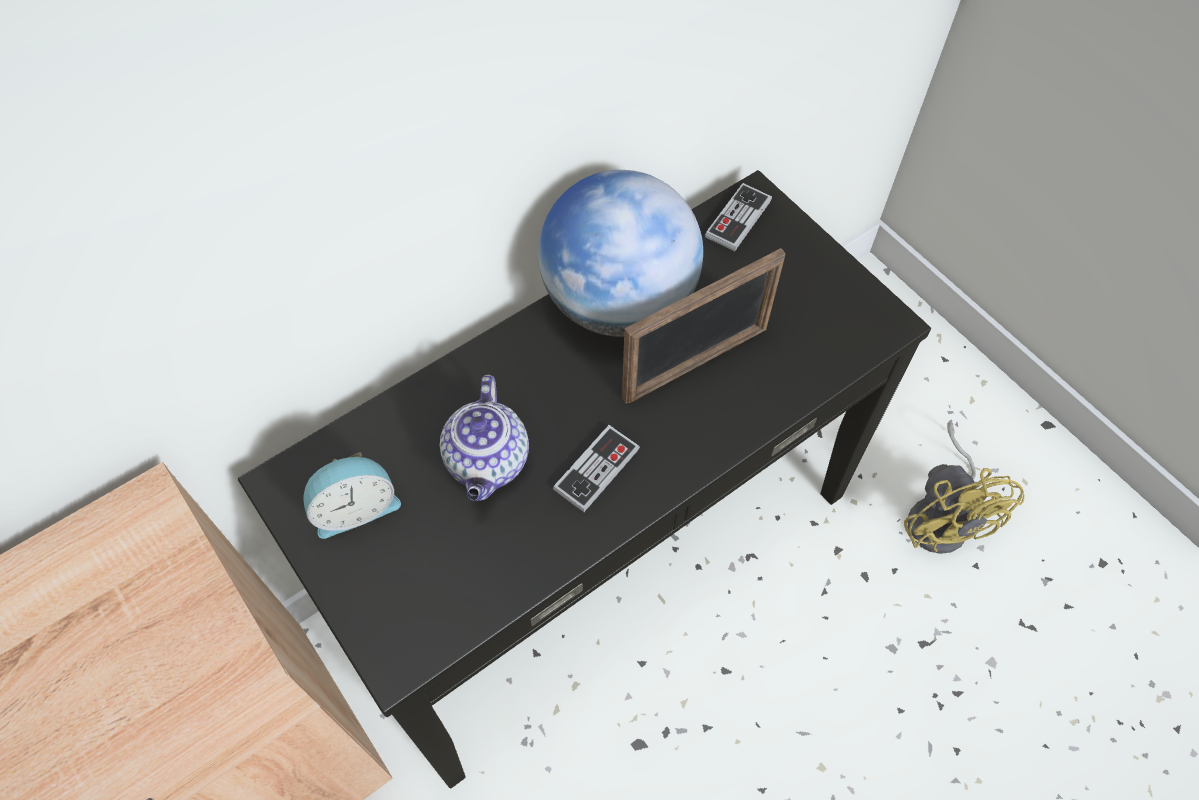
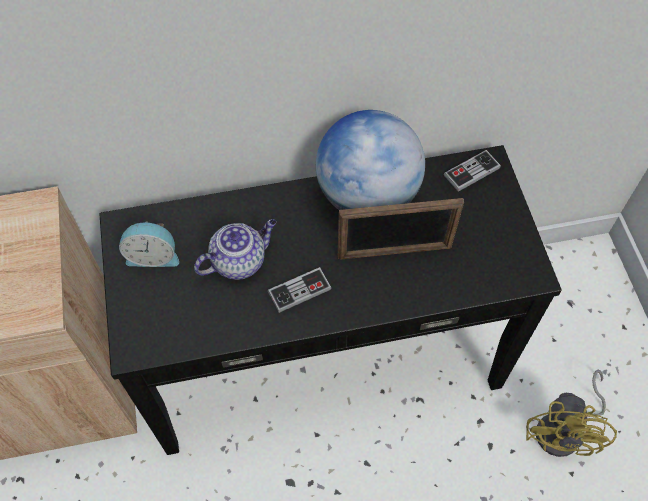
camera: 25 degrees right, 0 degrees up
teapot [440,375,529,501] -> teapot turned 150 degrees counterclockwise [194,219,276,280]

